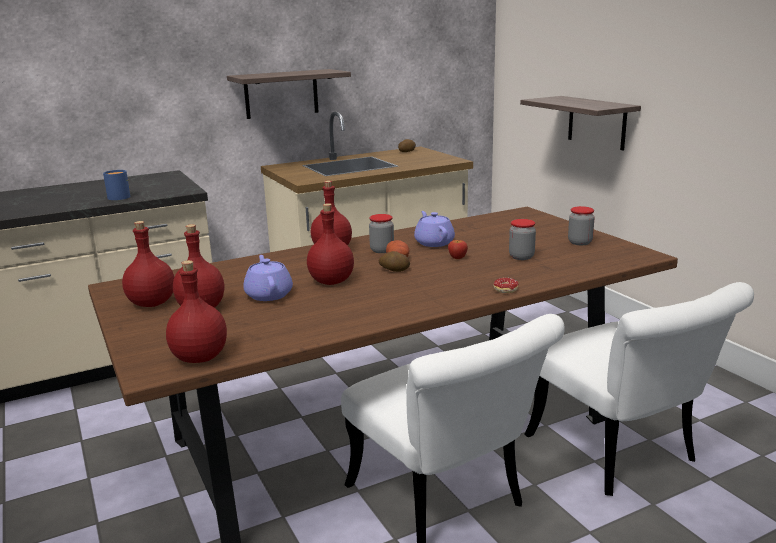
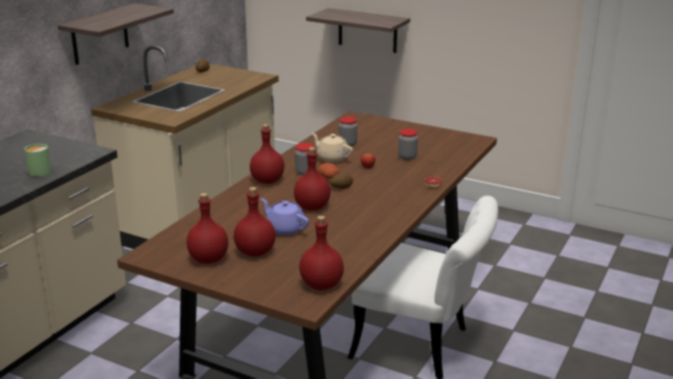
camera: 35 degrees left, 5 degrees up
blue mug [103,170,130,200] -> green mug [25,144,52,176]
purple teapot [414,211,455,247] -> beige teapot [311,133,353,162]
white chair [524,282,754,496] -> none
jar [568,206,595,245] -> jar moved to [339,117,357,147]

